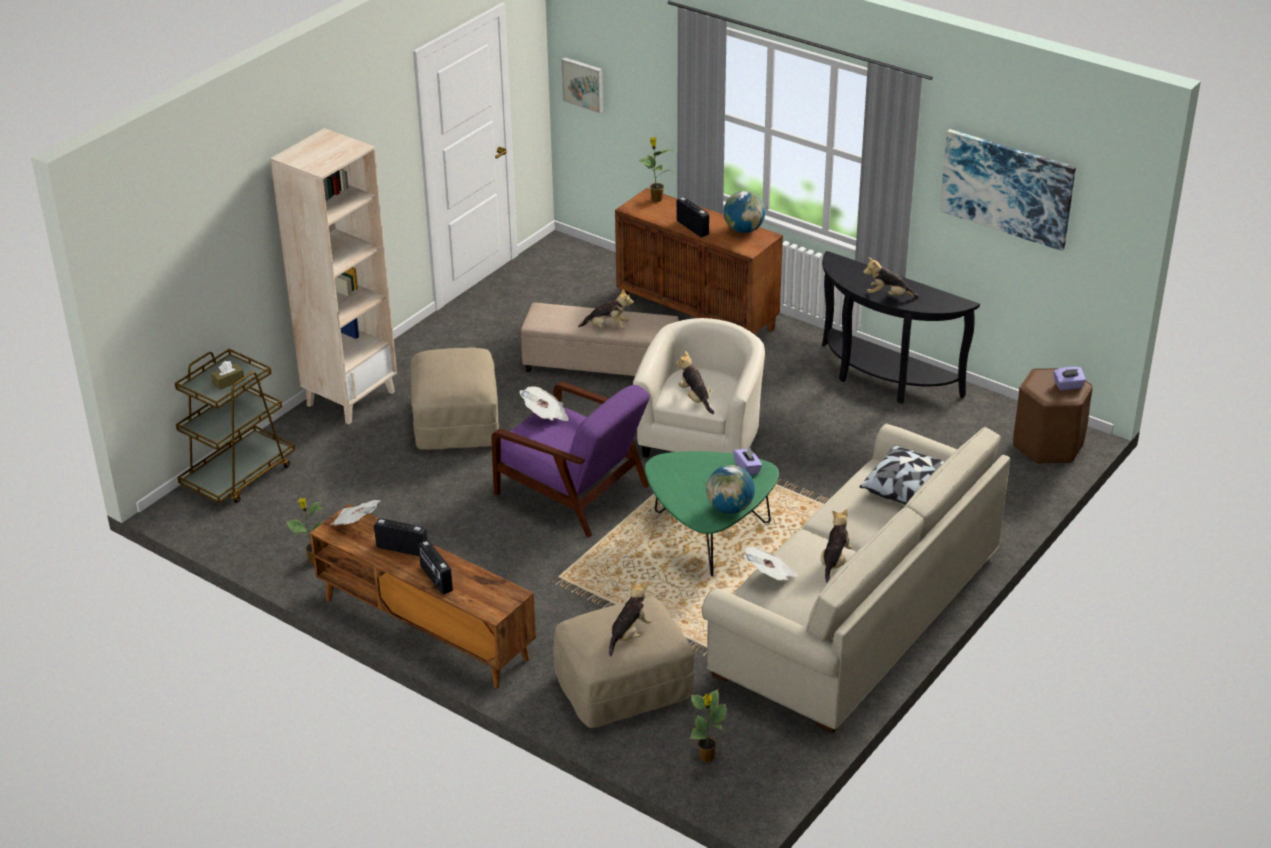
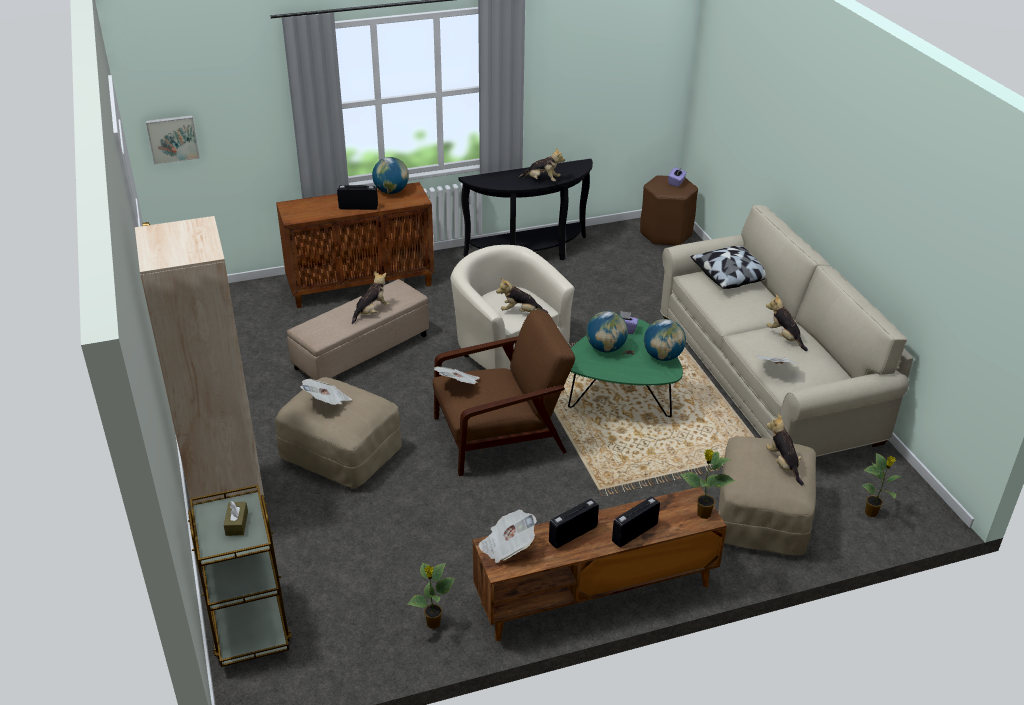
camera: 55 degrees left, 0 degrees up
radio [418,540,453,595] -> radio turned 135 degrees clockwise [612,496,660,547]
purple armchair [491,382,650,537] -> brown armchair [432,310,575,476]
potted plant [639,137,673,202] -> potted plant moved to [680,449,736,519]
plush toy [863,257,919,298] -> plush toy turned 120 degrees counterclockwise [518,148,565,181]
picture [940,129,1076,251] -> none
none -> newspaper [300,379,352,405]
none -> globe [587,311,628,352]

